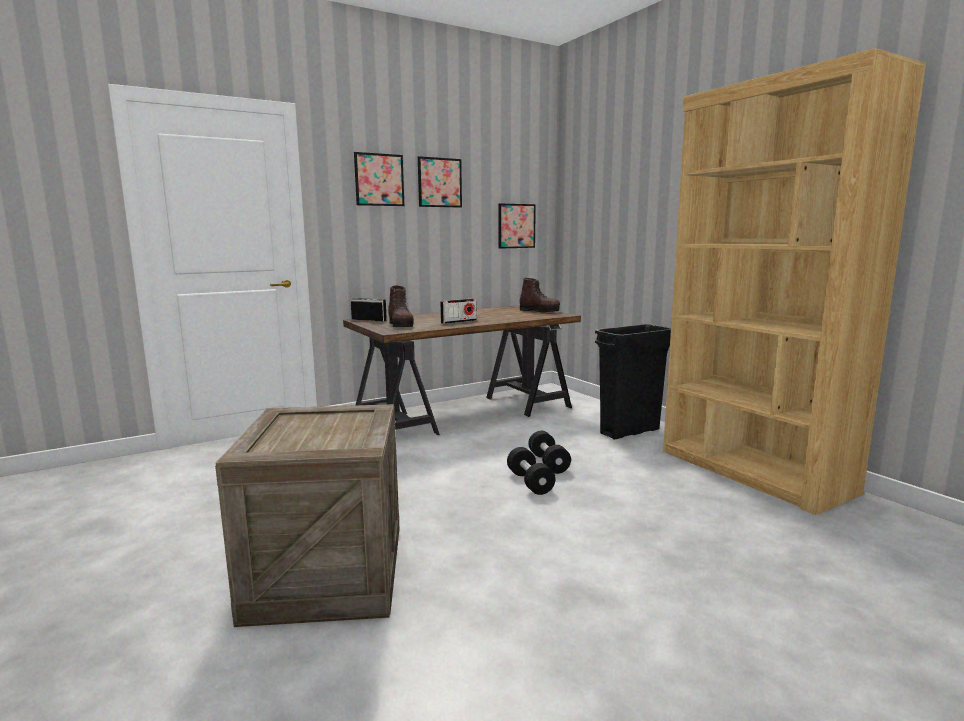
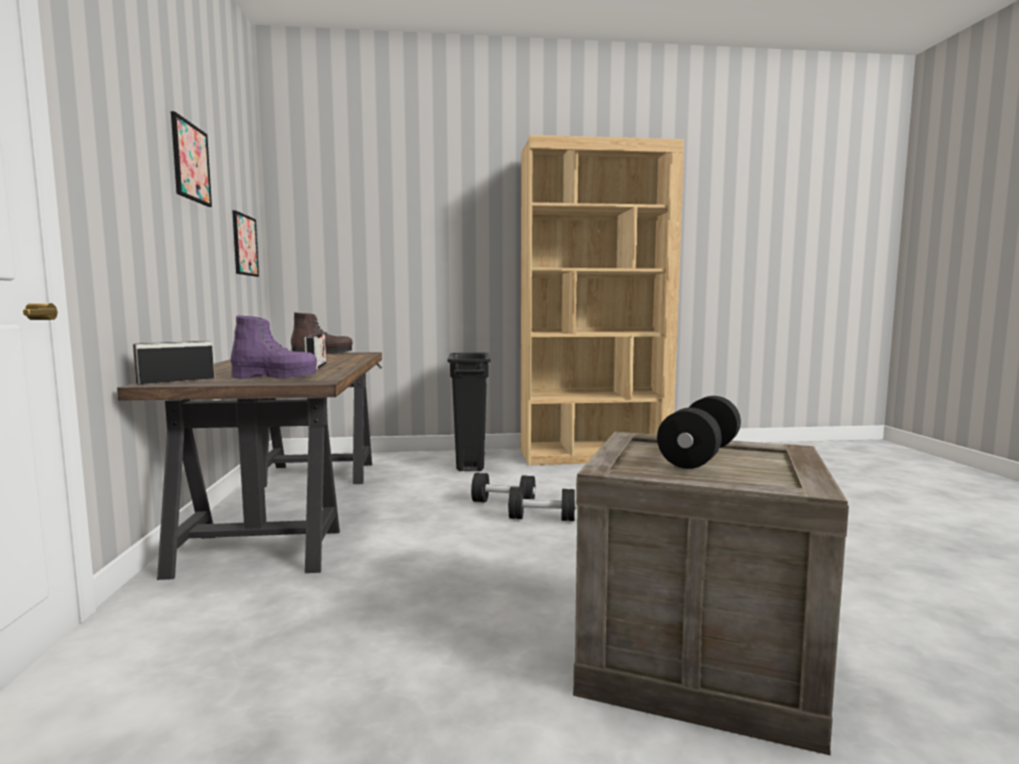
camera: 65 degrees left, 5 degrees down
picture [354,152,404,206] -> none
brown boot [388,285,414,327] -> purple boot [231,315,317,379]
none -> black dumbbell [657,396,741,469]

